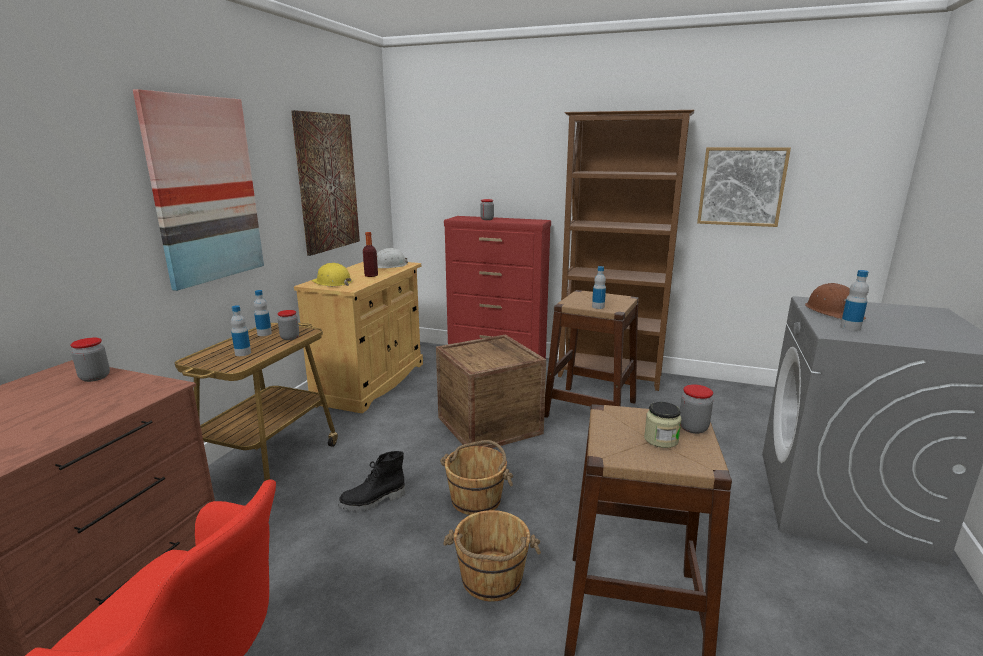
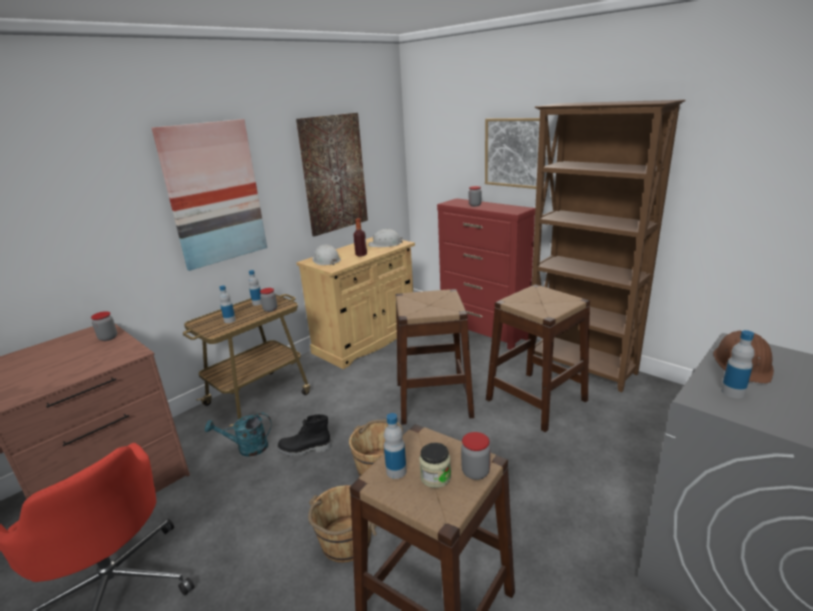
camera: 25 degrees right, 5 degrees up
yellow hard hat [312,263,352,286] -> white hard hat [312,244,341,265]
crate [436,334,546,448] -> brown stool [396,289,474,425]
bottle [592,266,606,309] -> bottle moved to [384,413,407,479]
picture [697,147,791,227] -> picture moved to [485,118,540,189]
none -> turquoise watering can [205,412,272,457]

